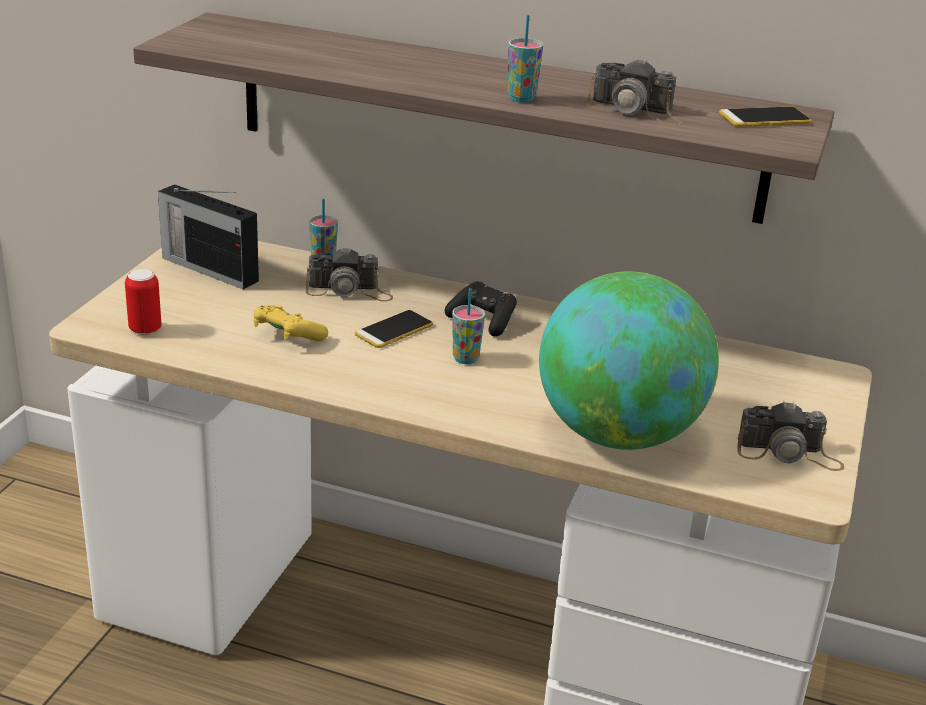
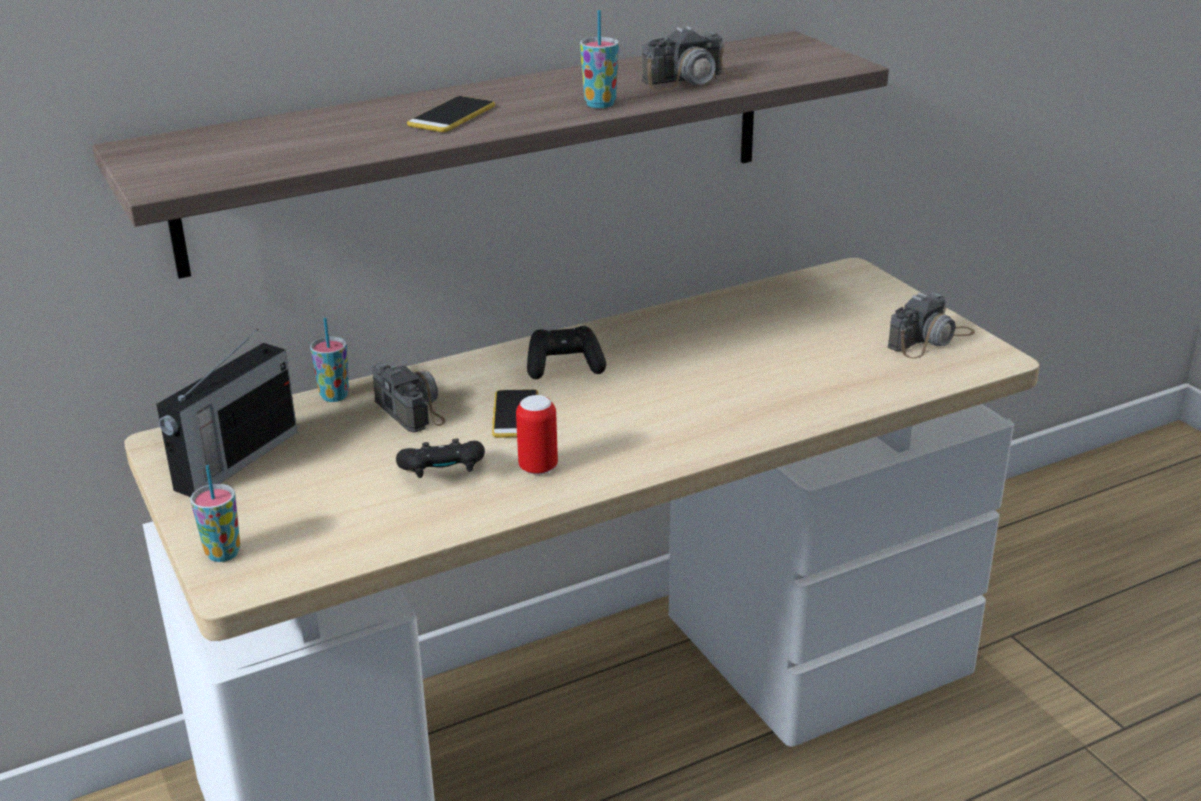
camera: 45 degrees left, 0 degrees up
can [125,269,162,335] -> can moved to [516,395,558,475]
radio [158,184,259,289] -> radio turned 45 degrees counterclockwise [156,329,297,497]
yellow game controller [254,305,328,341] -> black game controller [396,439,485,478]
camera [306,247,393,302] -> camera turned 75 degrees counterclockwise [372,362,446,433]
cup [452,288,485,364] -> cup moved to [190,465,240,562]
globe [539,271,719,450] -> none
phone [719,107,812,127] -> phone moved to [407,96,495,132]

